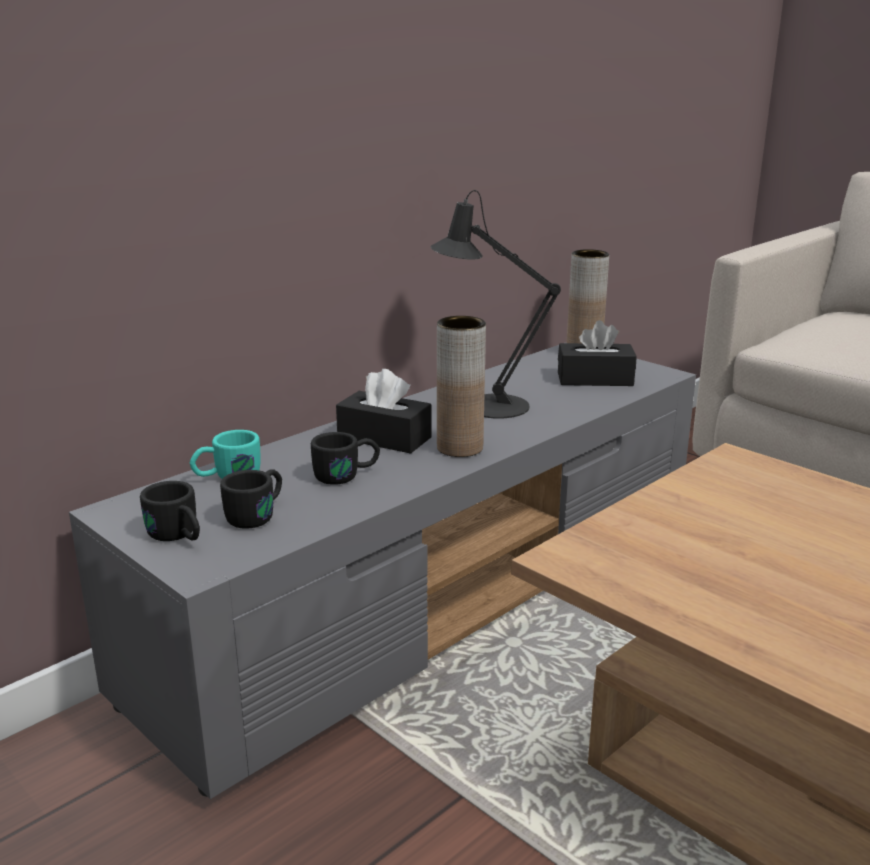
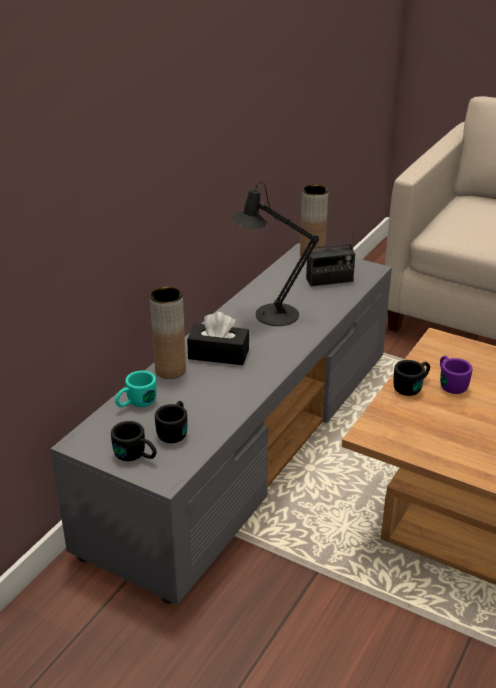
camera: 15 degrees left, 10 degrees up
black mug [311,432,380,485] -> black mug moved to [393,360,430,396]
brown vase [437,316,486,457] -> brown vase moved to [150,287,186,379]
black tissue box [558,320,637,386] -> radio [306,220,355,286]
none -> purple mug [440,356,473,394]

